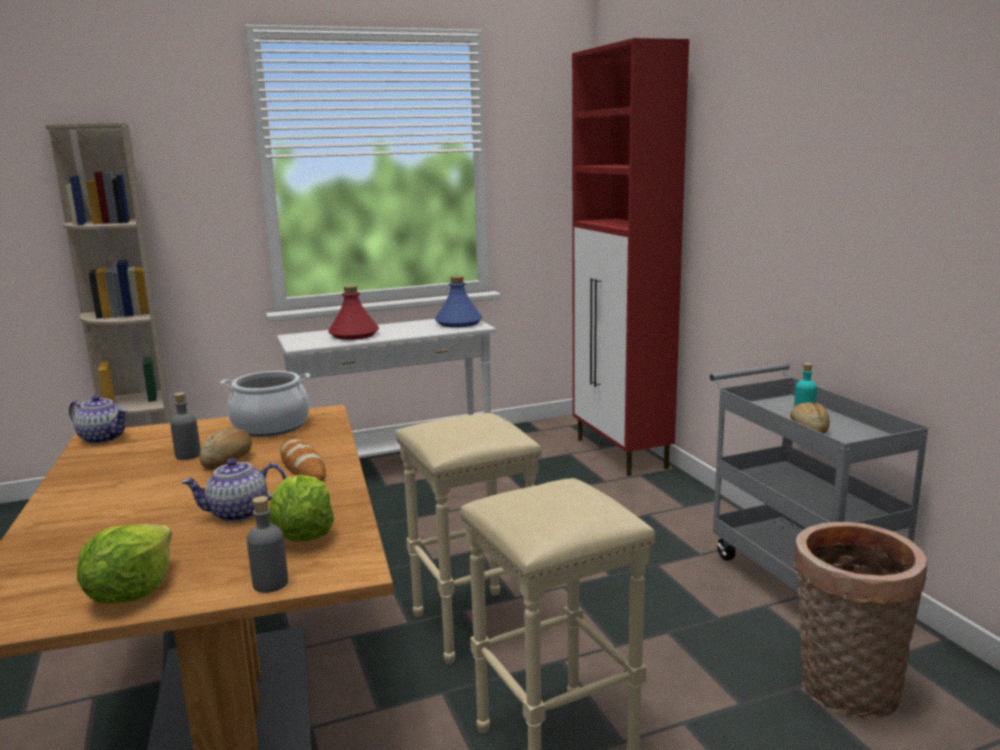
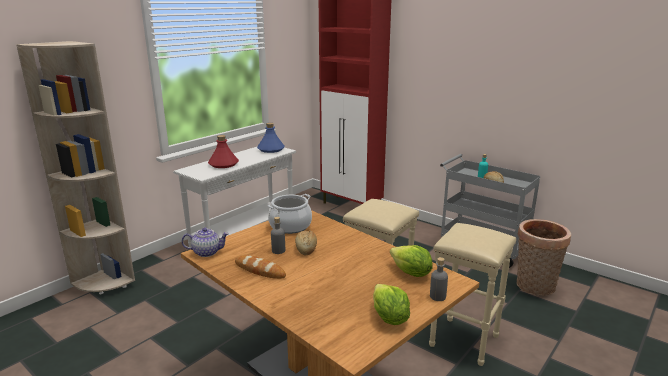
camera: 30 degrees left, 5 degrees up
teapot [181,458,286,522] -> none
bread [280,439,326,481] -> bread moved to [235,255,286,279]

